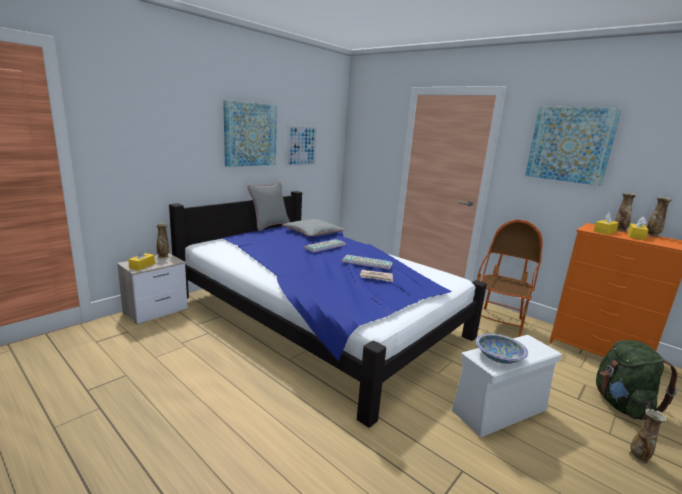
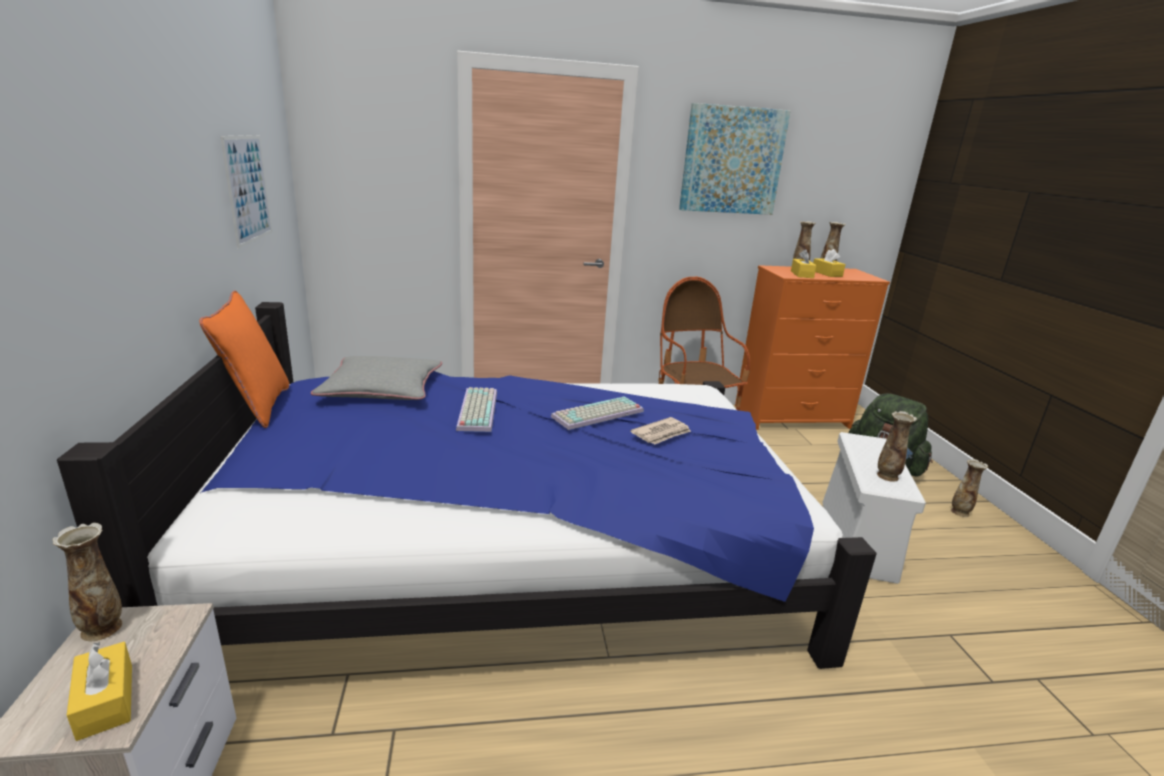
camera: 50 degrees left, 5 degrees up
picture [223,100,277,167] -> none
grey pillow [247,182,290,231] -> orange pillow [199,291,289,428]
bowl [476,333,528,364] -> vase [877,411,917,482]

